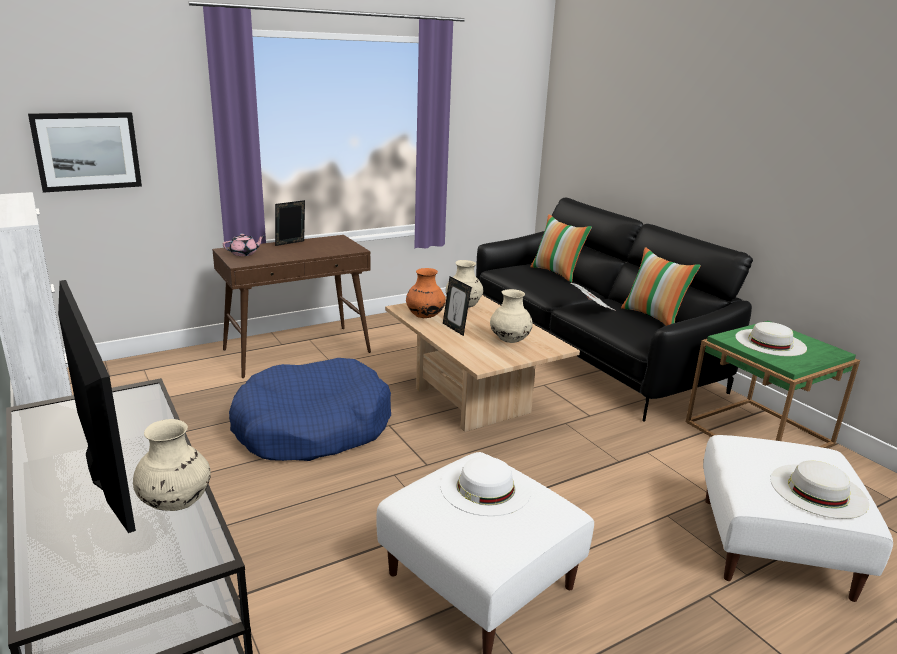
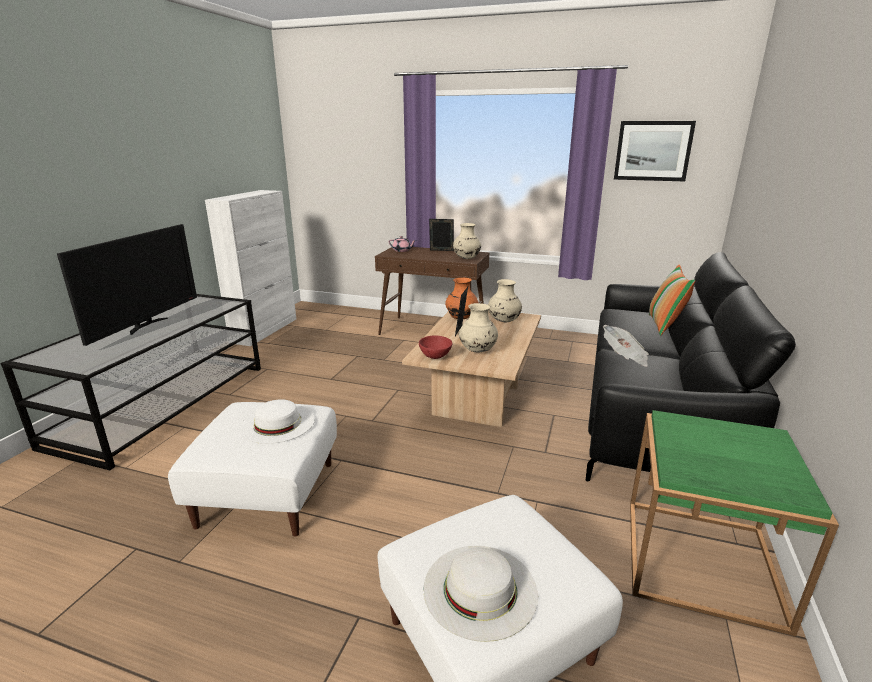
camera: 50 degrees right, 0 degrees up
picture [28,112,142,193] -> picture moved to [614,121,696,181]
beige vase [133,419,211,511] -> beige vase moved to [453,223,481,259]
blue dog bed [229,358,391,461] -> none
pillow [621,247,701,326] -> none
white hat [735,322,807,356] -> none
none -> red bowl [419,335,453,359]

